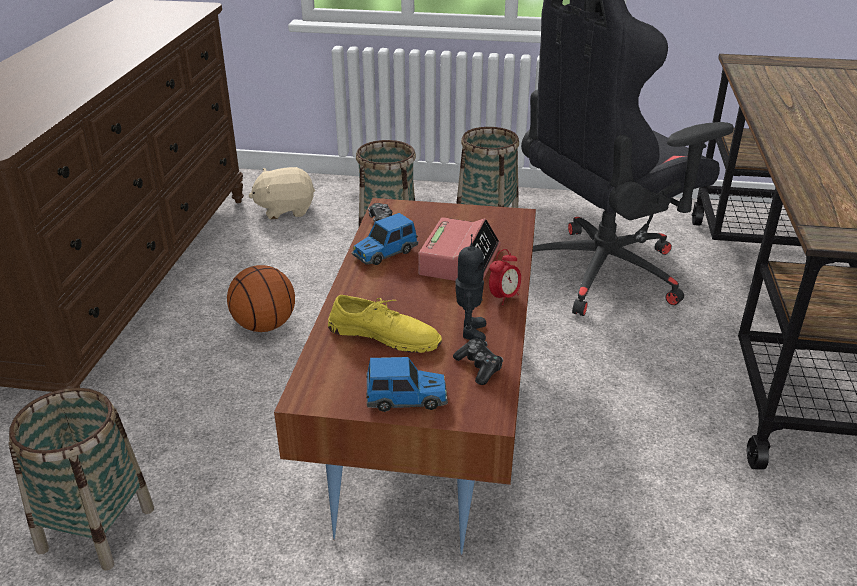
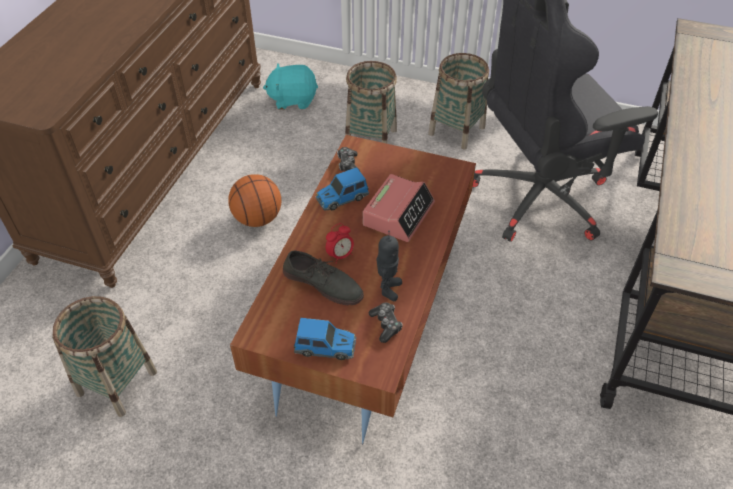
camera: 10 degrees right, 15 degrees up
beige plush toy [249,167,315,219] -> turquoise plush toy [263,63,318,109]
yellow shoe [328,295,442,353] -> grey shoe [283,251,364,305]
alarm clock [489,249,521,305] -> alarm clock moved to [326,223,354,264]

